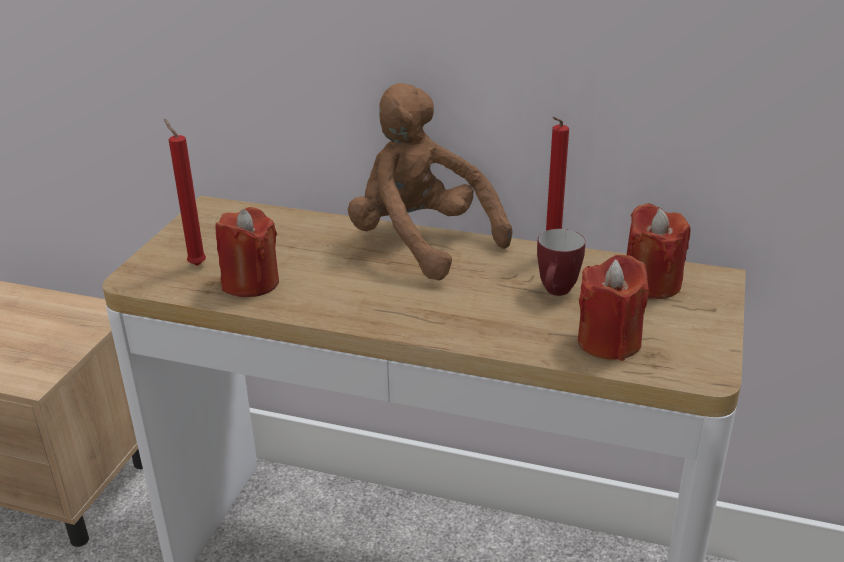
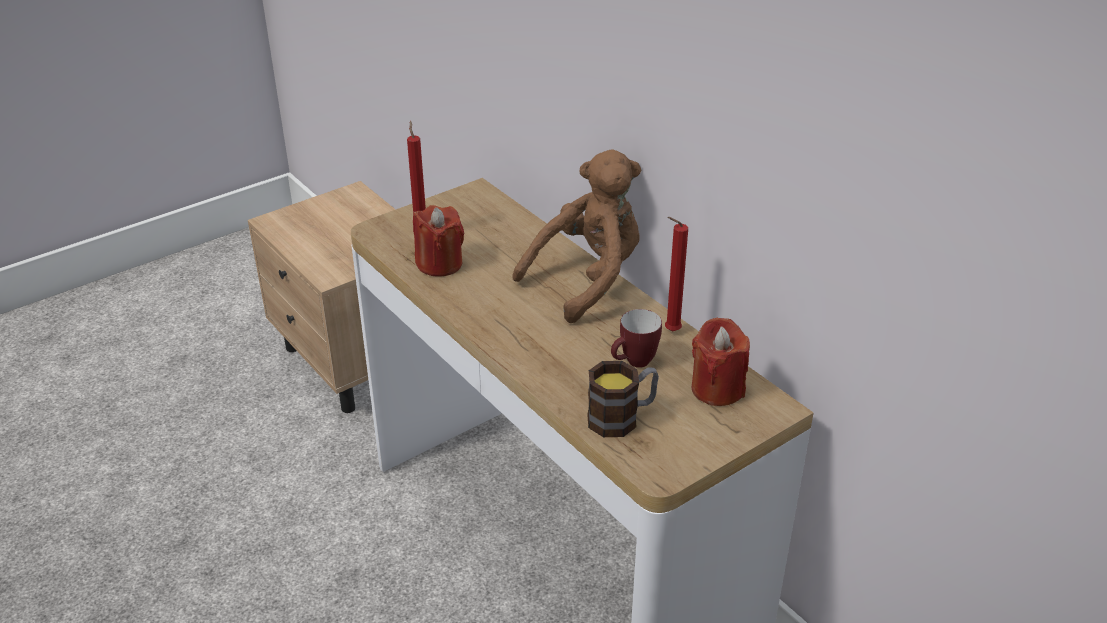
camera: 35 degrees right, 5 degrees up
brown plush toy [348,83,512,280] -> brown plush toy turned 60 degrees clockwise [512,149,641,323]
red candle [578,255,649,361] -> mug [587,361,659,437]

